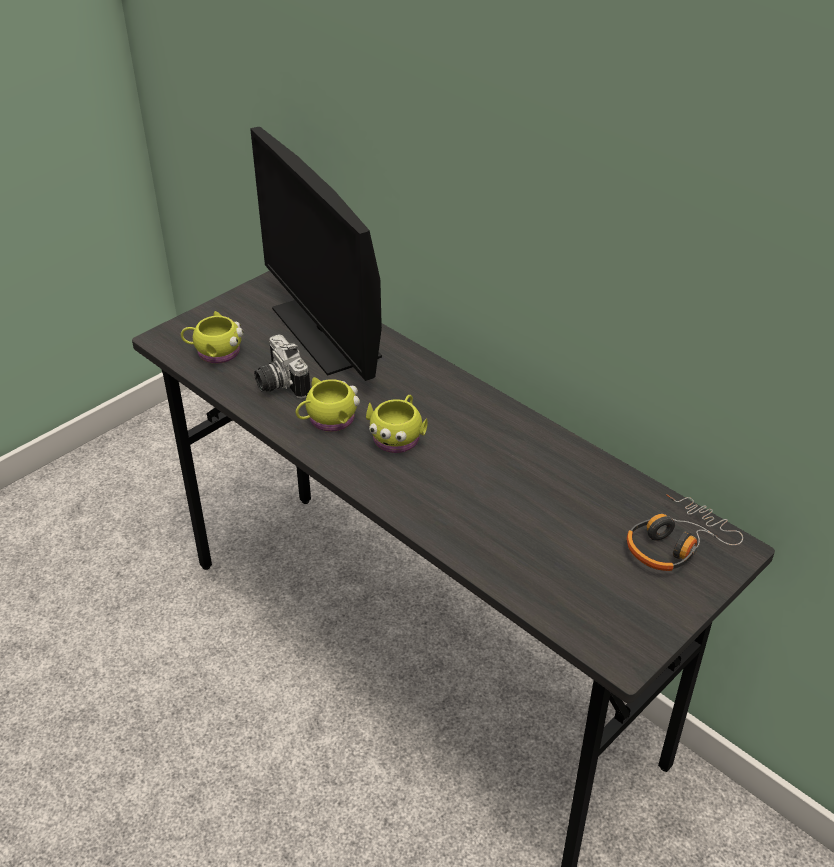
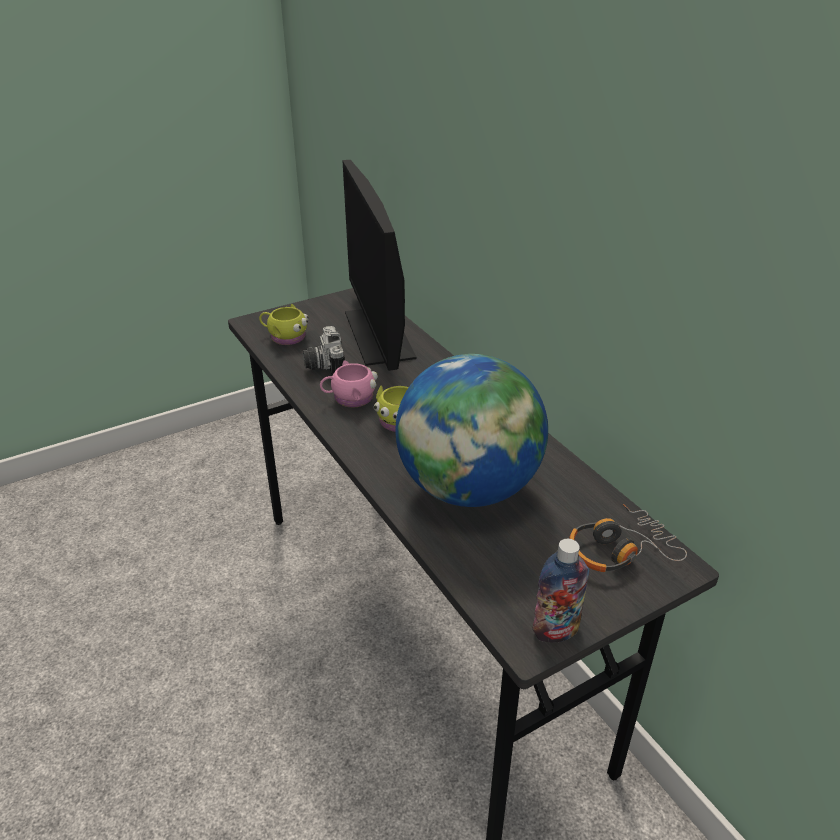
camera: 15 degrees right, 5 degrees down
yellow mug [296,377,360,432] -> pink mug [320,360,378,407]
none -> globe [395,354,548,507]
none -> bottle [533,539,589,643]

